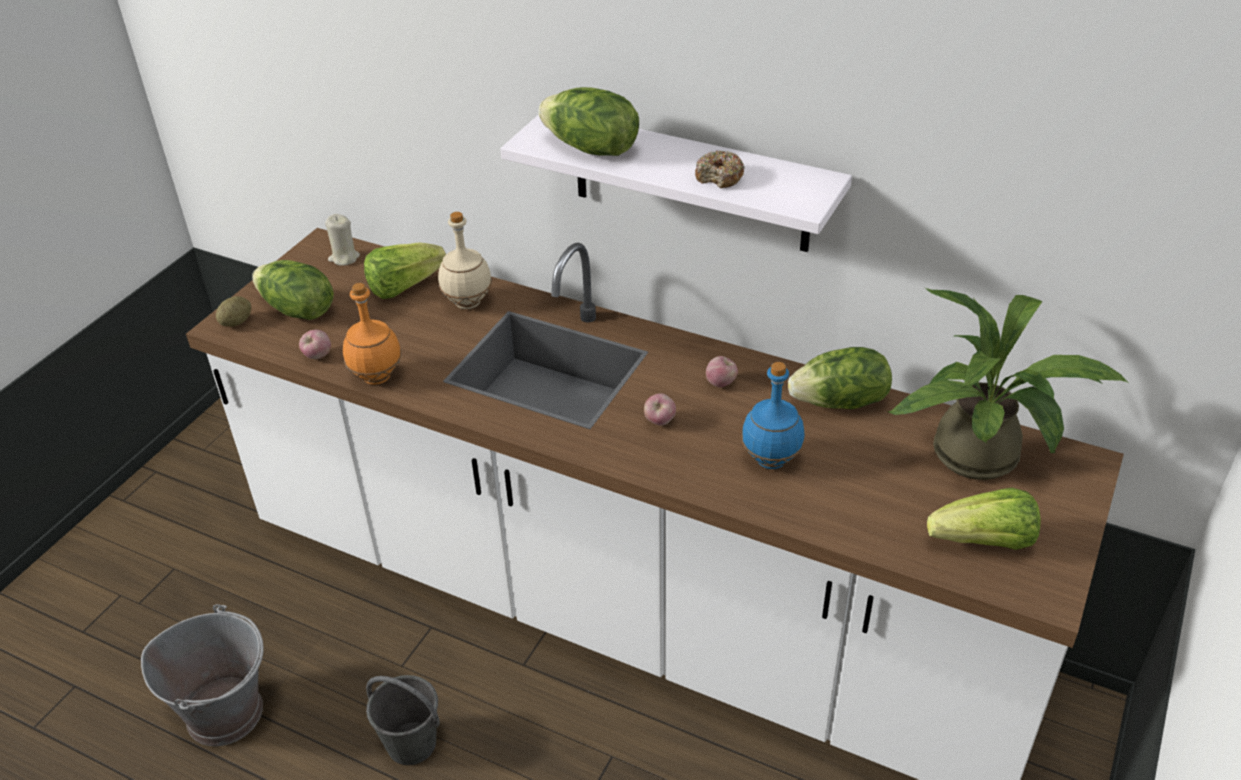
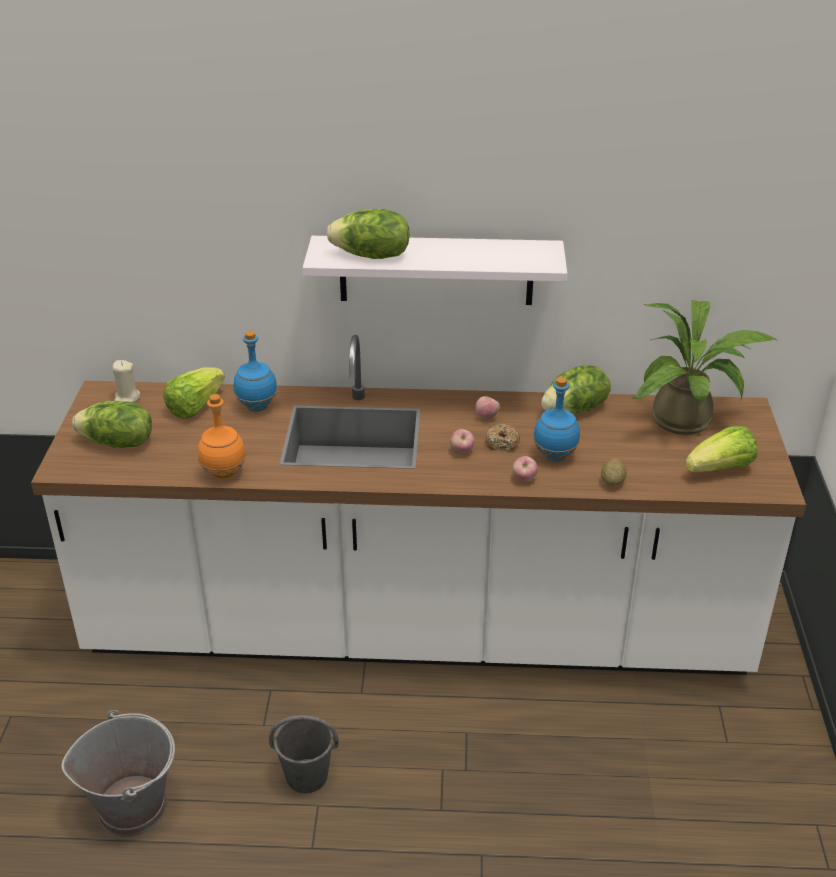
camera: 25 degrees left, 5 degrees down
potato [216,296,251,327] -> potato moved to [601,458,627,487]
apple [299,330,331,359] -> apple moved to [513,456,538,482]
beige bottle [438,212,492,309] -> blue bottle [234,331,277,412]
donut [695,150,745,188] -> donut moved to [485,424,520,451]

